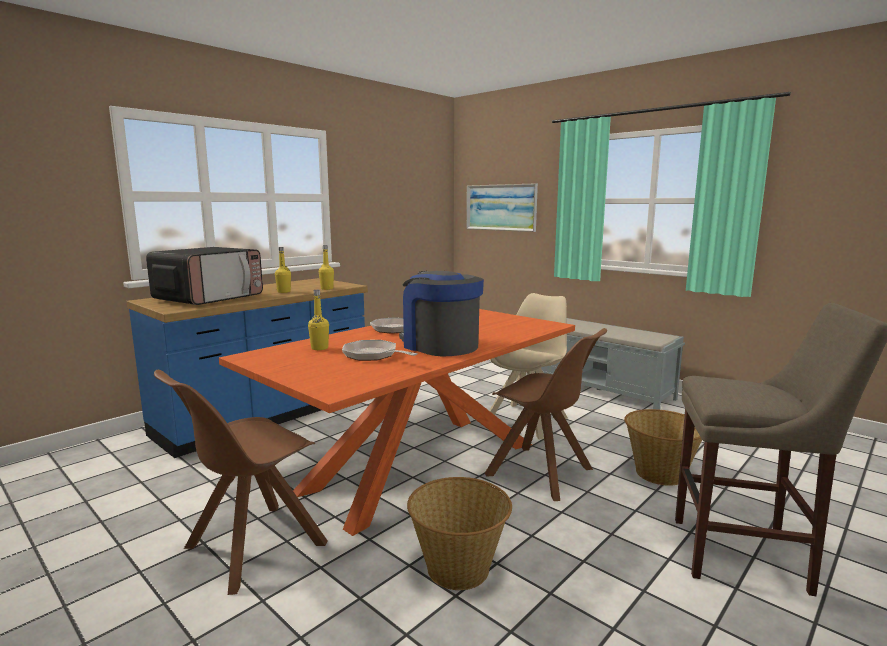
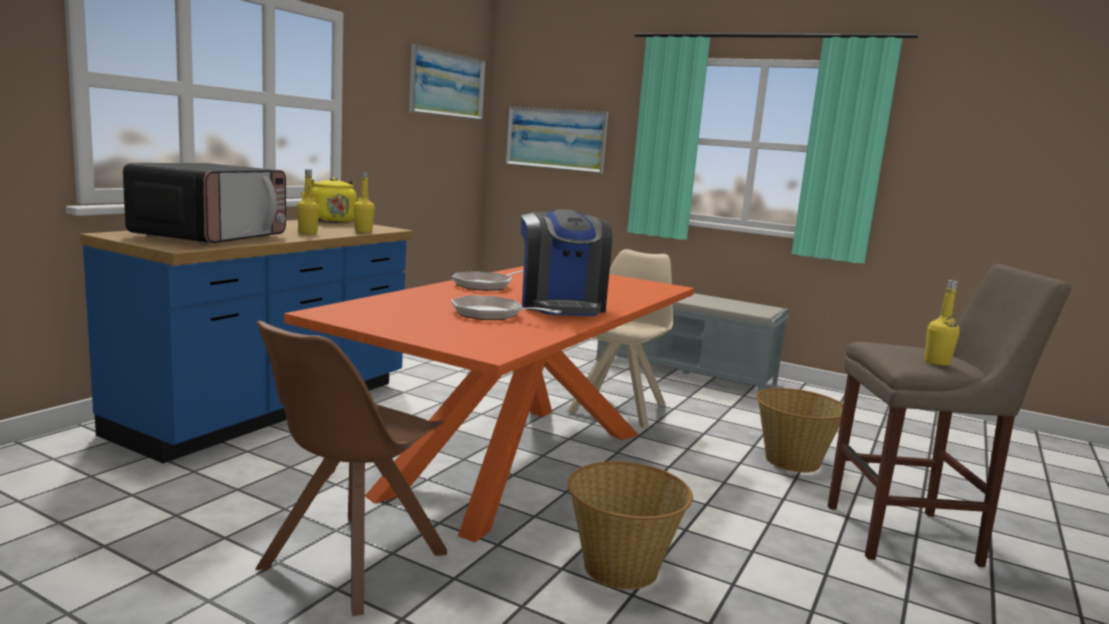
camera: 15 degrees left, 0 degrees up
yellow bottle [308,290,329,350] -> yellow bottle moved to [924,280,960,366]
coffee machine [399,271,484,356] -> coffee machine turned 135 degrees counterclockwise [521,209,612,316]
brown chair [484,328,607,501] -> none
none -> yellow kettle [301,177,357,223]
none -> picture [409,44,486,120]

